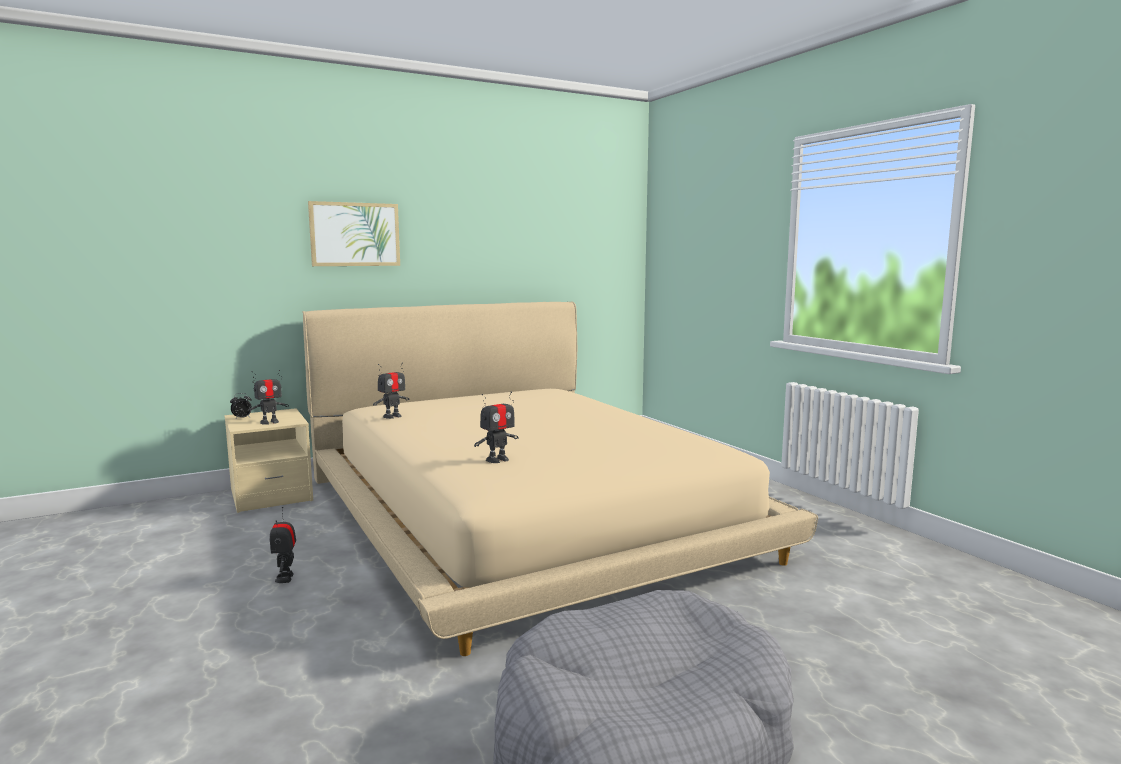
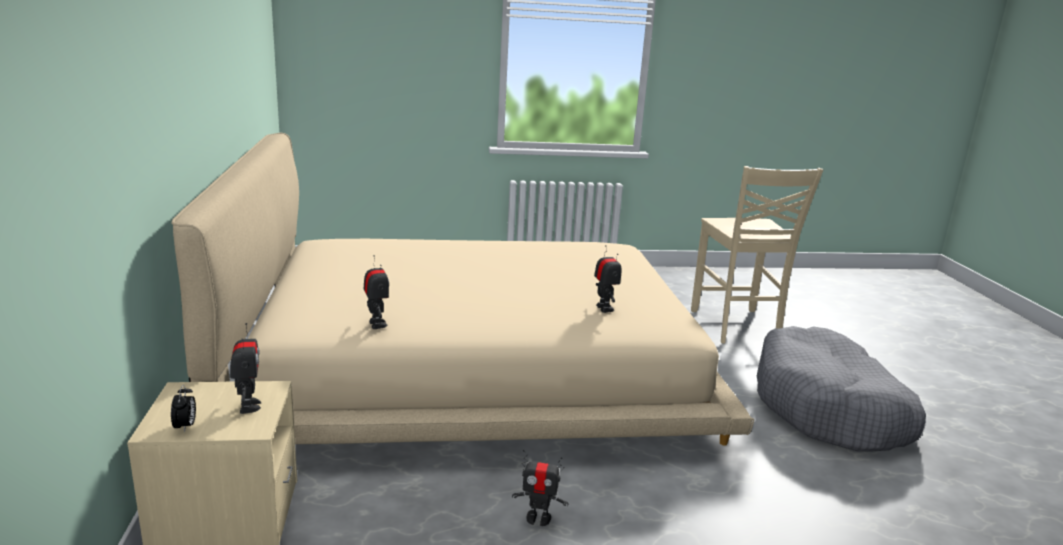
camera: 70 degrees left, 10 degrees up
picture [308,201,400,266] -> none
none -> beige chair [691,166,823,344]

